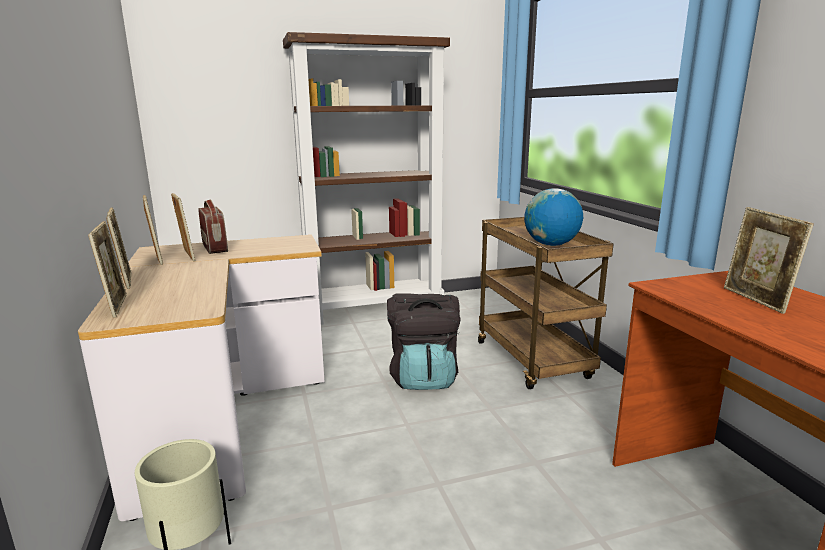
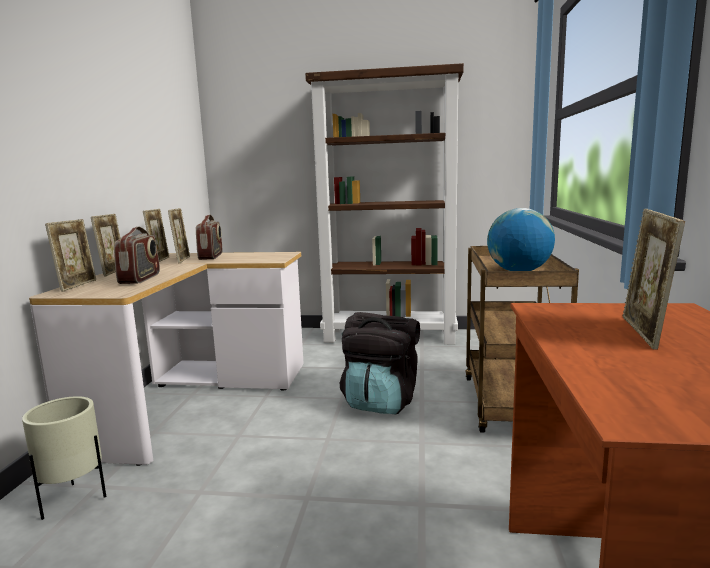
camera: 25 degrees right, 5 degrees down
none -> radio [114,226,160,284]

